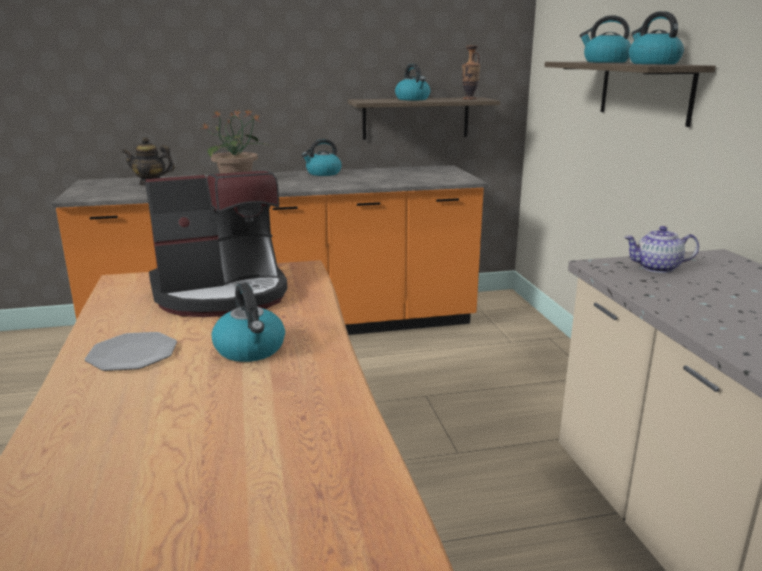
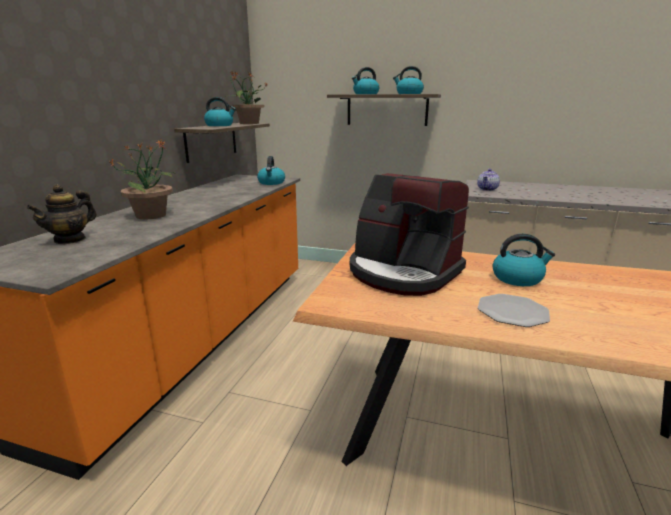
camera: 60 degrees left, 0 degrees up
coffee machine [145,170,287,317] -> coffee machine turned 120 degrees clockwise [350,173,469,296]
kettle [302,139,342,176] -> kettle moved to [257,156,285,185]
vase [462,45,481,100] -> potted plant [224,71,269,124]

